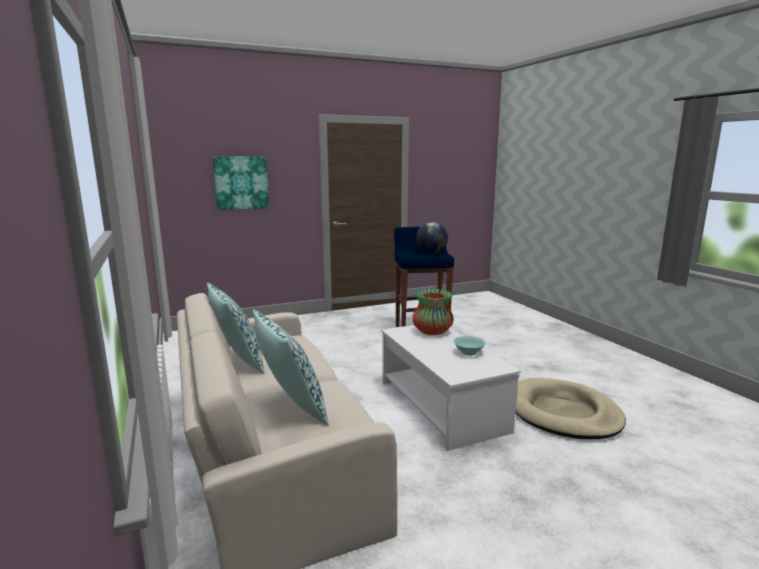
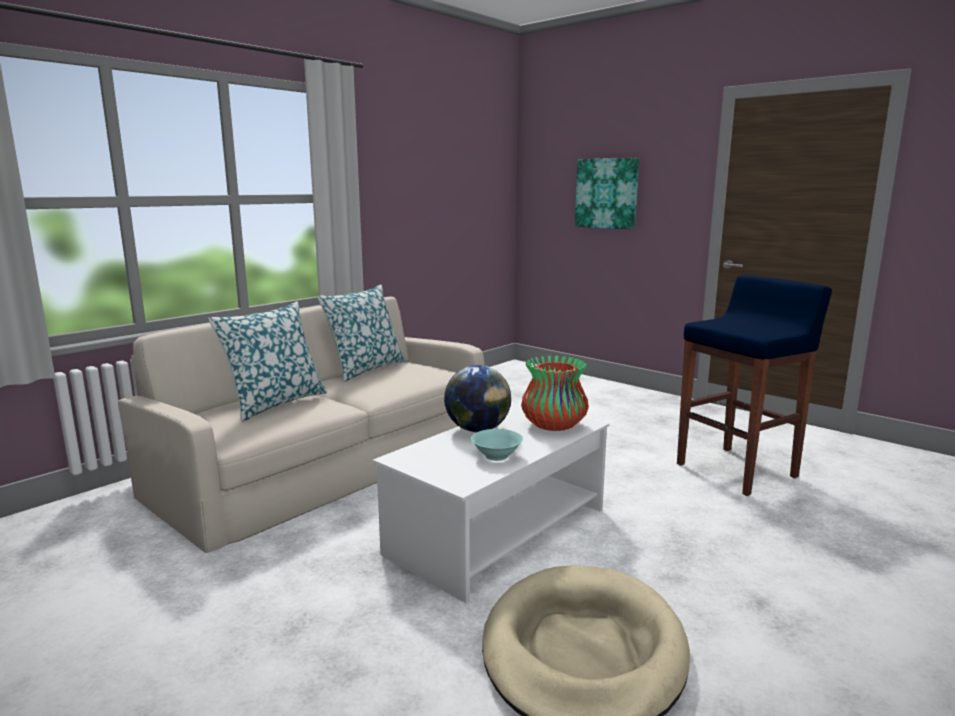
camera: 65 degrees right, 0 degrees up
globe [416,222,448,254] -> globe moved to [444,365,511,432]

